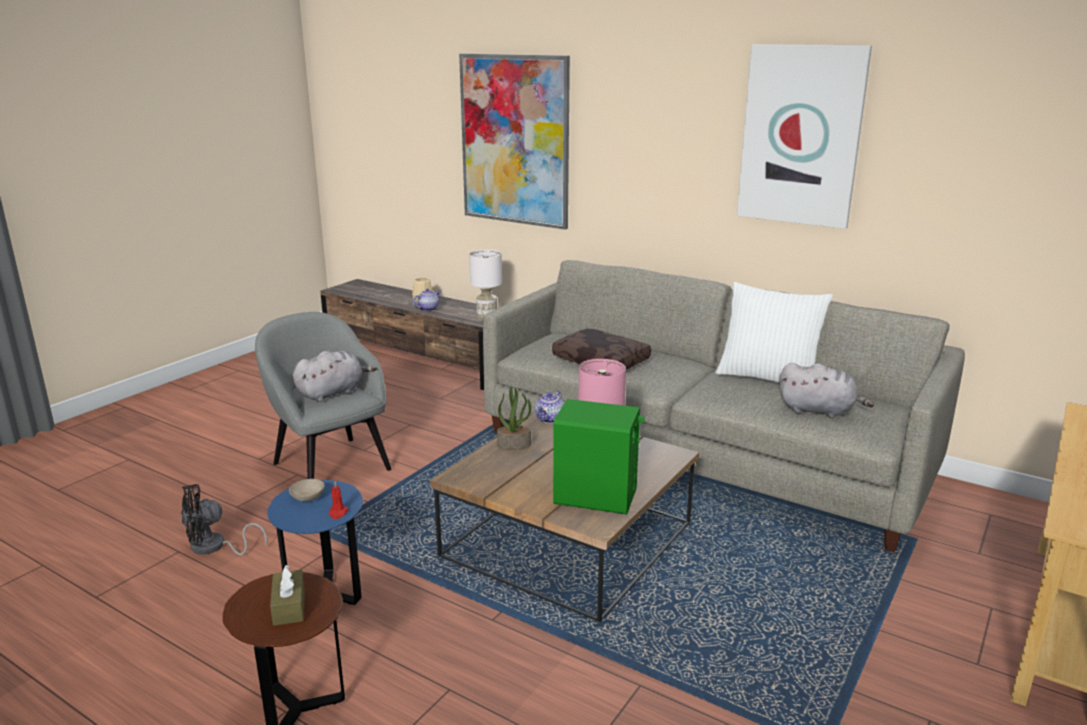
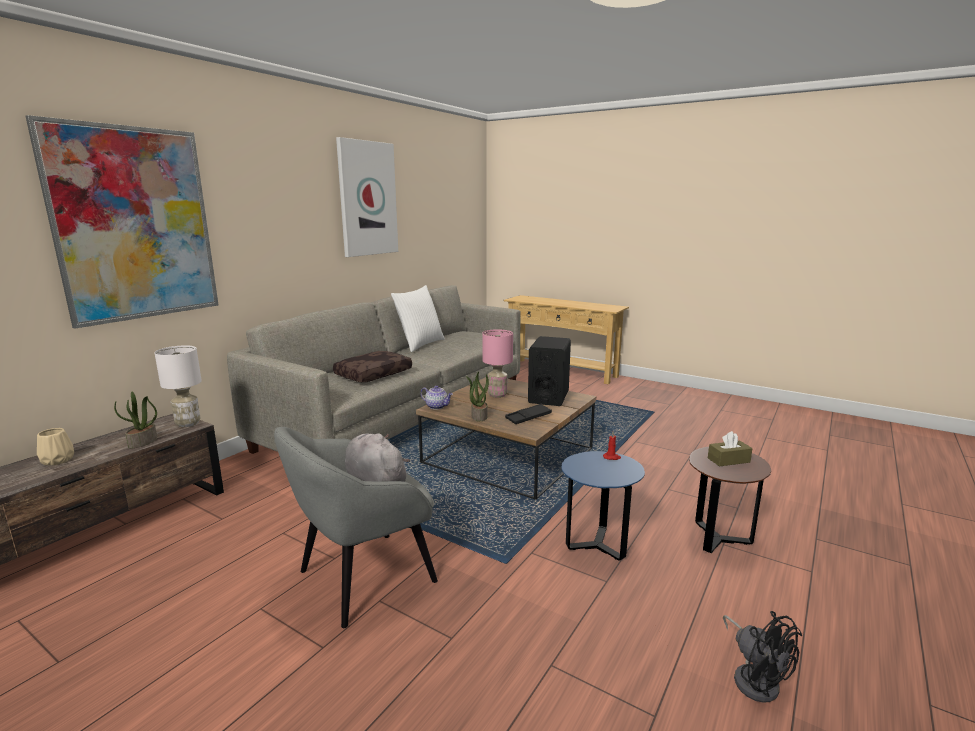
camera: 90 degrees left, 5 degrees down
black fan [182,484,267,555] -> black fan moved to [723,611,802,703]
beige bowl [289,479,325,502] -> none
teapot [413,288,442,311] -> none
green speaker [553,399,645,514] -> black speaker [528,336,571,406]
grey plush toy [779,363,874,418] -> none
none -> potted plant [114,391,157,448]
none -> black tray [505,404,552,424]

